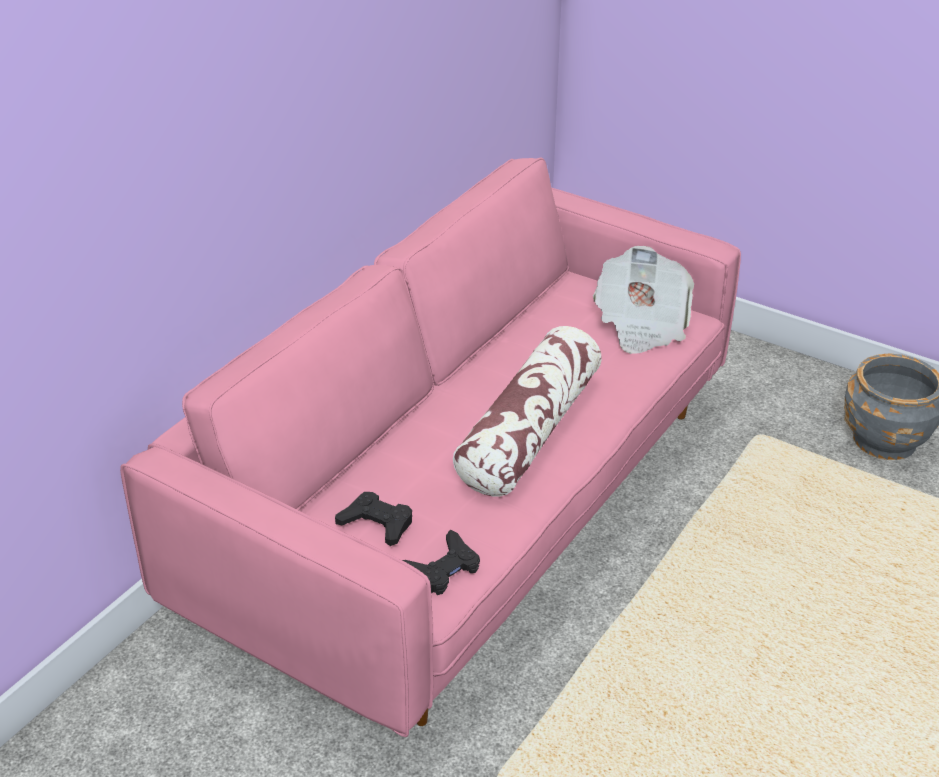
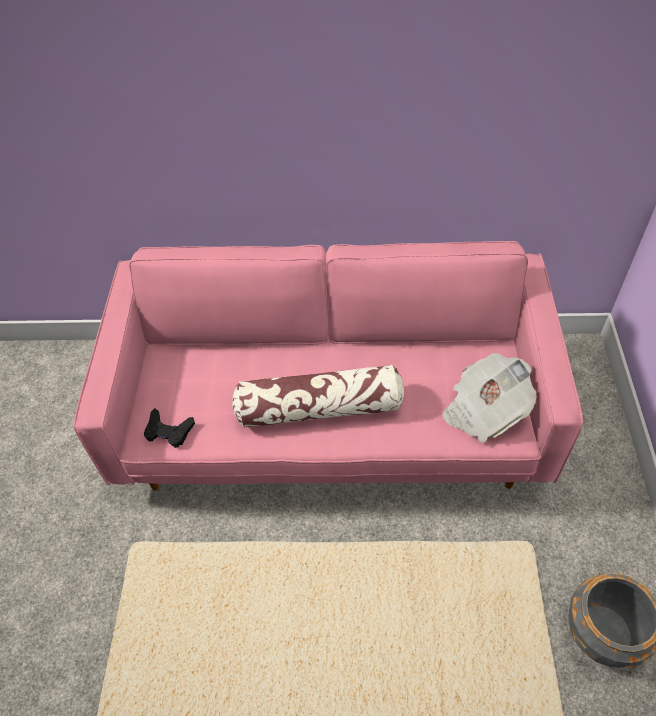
camera: 60 degrees right, 15 degrees up
black game controller [335,492,412,546] -> none

